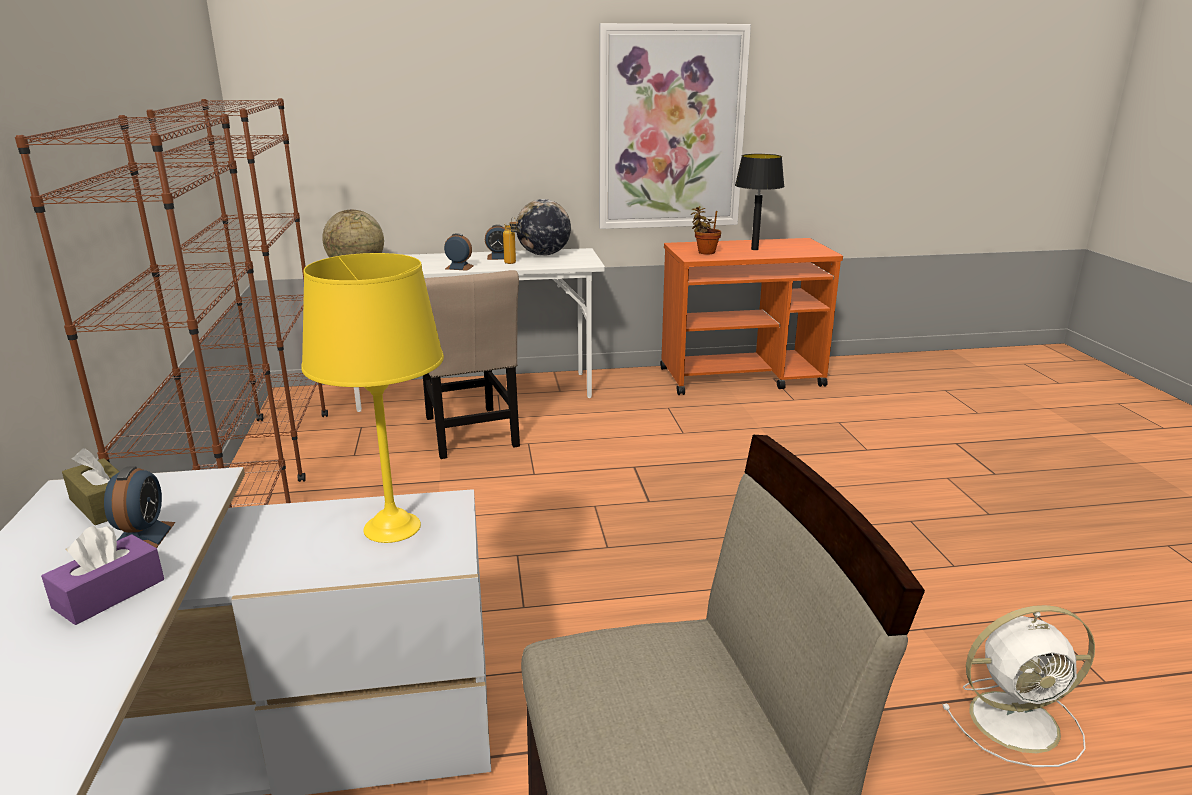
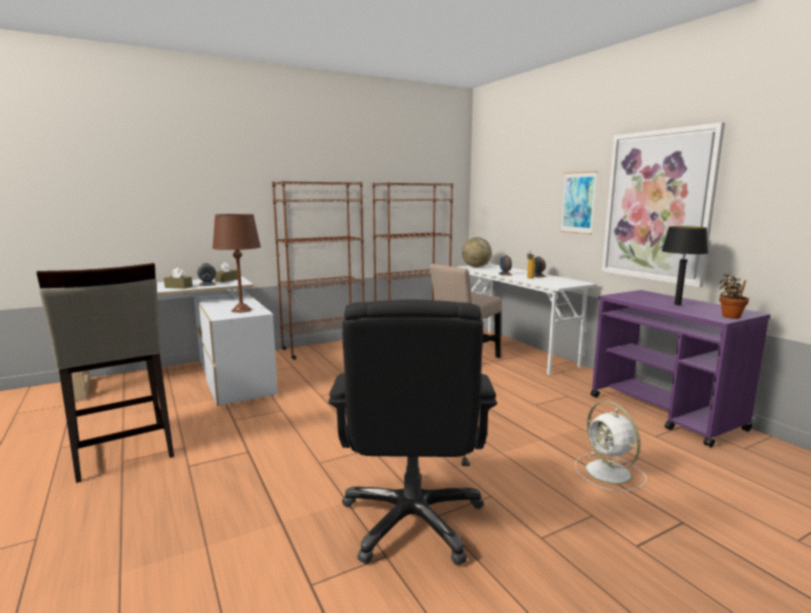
camera: 70 degrees right, 10 degrees down
purple tissue box [41,526,164,625] -> brown tissue box [164,267,193,289]
yellow table lamp [301,253,444,543] -> brown table lamp [212,214,261,313]
globe [516,199,571,256] -> none
orange cart [660,238,843,395] -> purple cart [591,290,771,448]
potted plant [691,206,721,255] -> potted plant moved to [719,274,749,319]
white fan [942,605,1095,767] -> white fan moved to [575,401,647,491]
none -> black office chair [328,299,497,565]
none -> picture [561,171,597,235]

